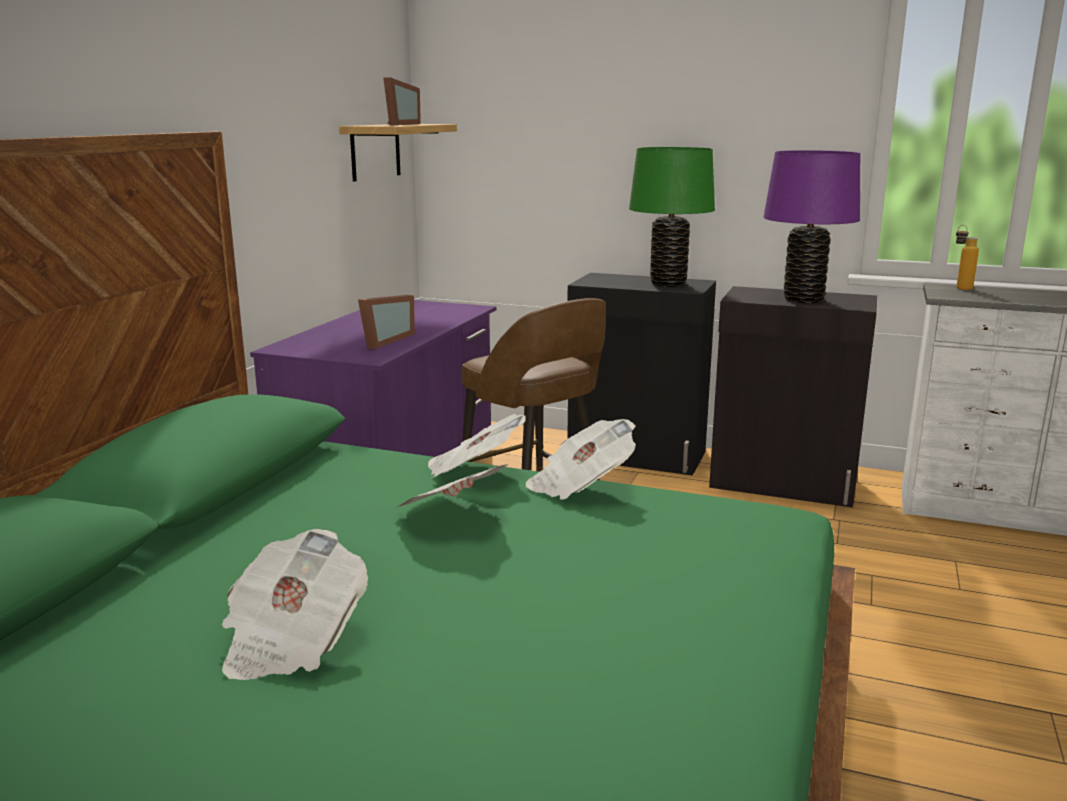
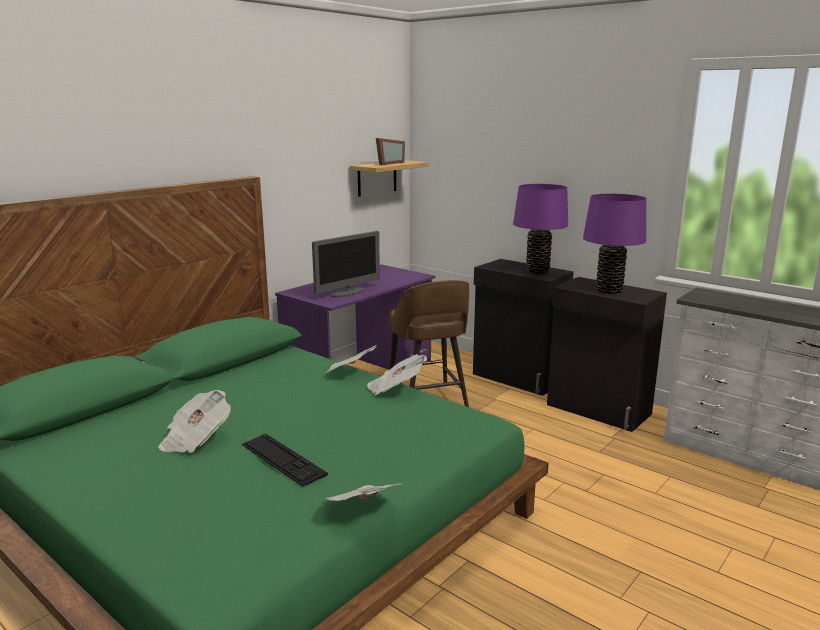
camera: 20 degrees right, 0 degrees up
picture frame [358,295,415,349] -> monitor [312,231,380,297]
newspaper [395,464,508,508] -> newspaper moved to [326,484,400,501]
green table lamp [629,147,715,287] -> purple table lamp [513,184,568,274]
bottle [956,224,979,290] -> none
none -> keyboard [242,434,328,487]

